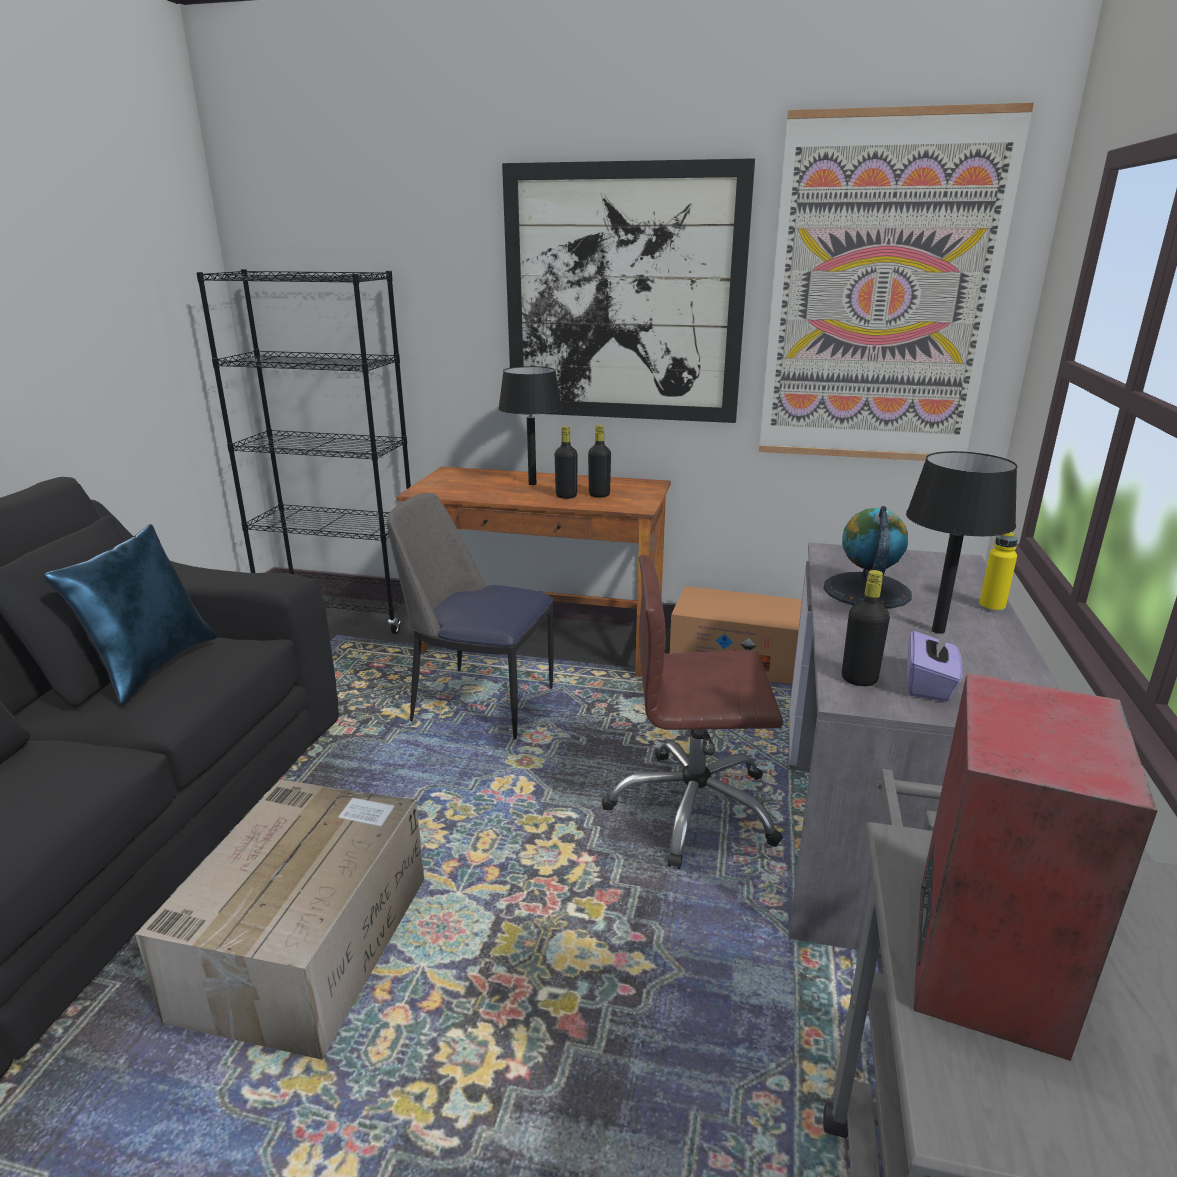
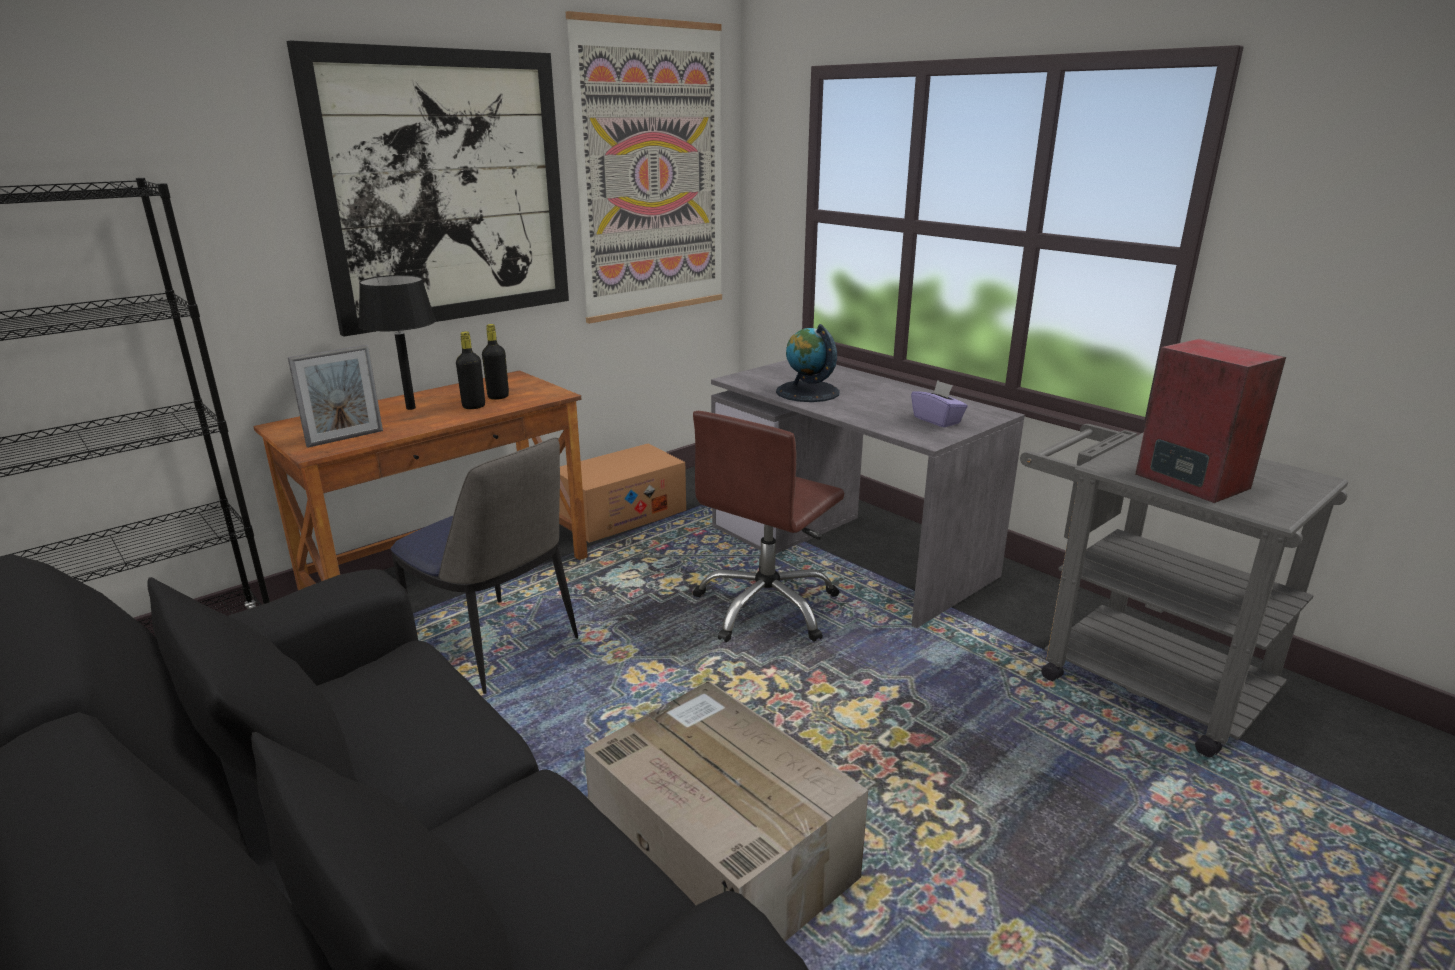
camera: 55 degrees left, 0 degrees up
blue pillow [43,524,218,705] -> none
chair [387,493,554,740] -> chair turned 105 degrees counterclockwise [390,437,578,694]
black bottle [842,570,890,686] -> none
black table lamp [906,451,1017,634] -> none
yellow bottle [979,531,1018,613] -> none
none -> picture frame [288,345,383,448]

